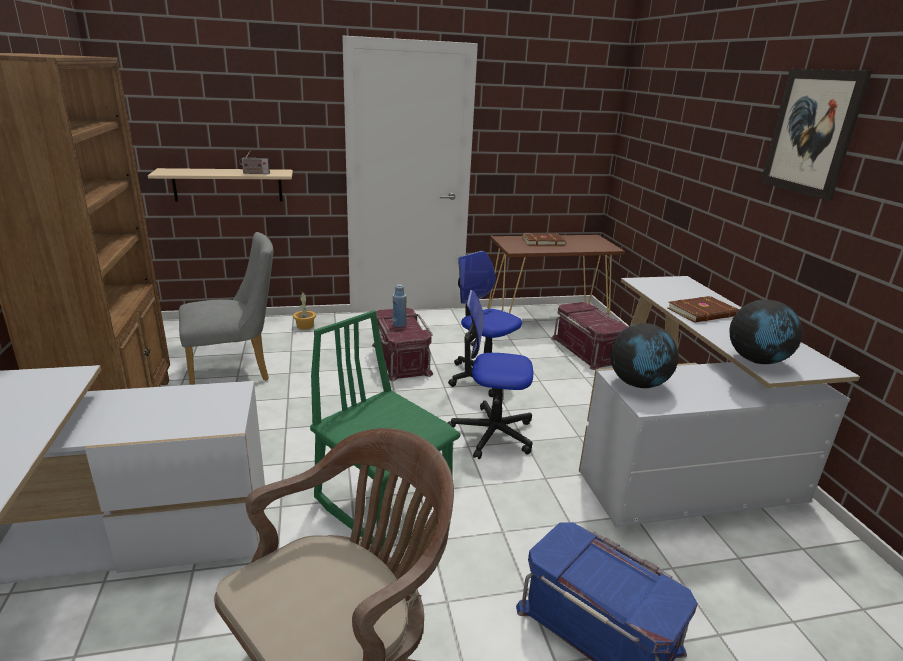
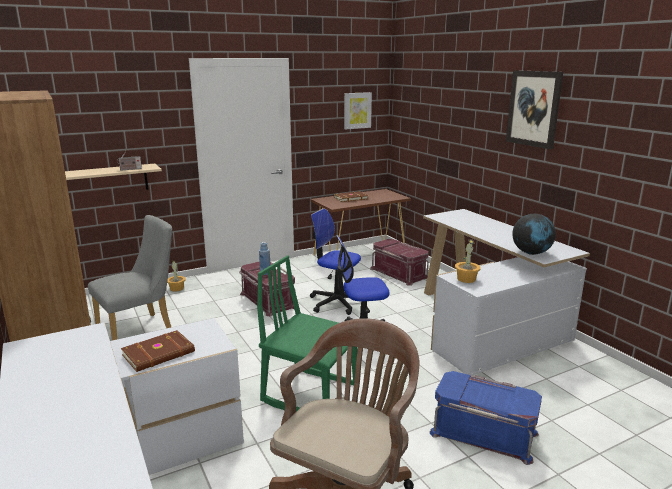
camera: 15 degrees left, 5 degrees down
globe [610,323,679,388] -> potted plant [455,239,480,283]
brown book [668,296,739,322] -> brown book moved to [121,330,195,372]
none -> picture [344,92,372,129]

